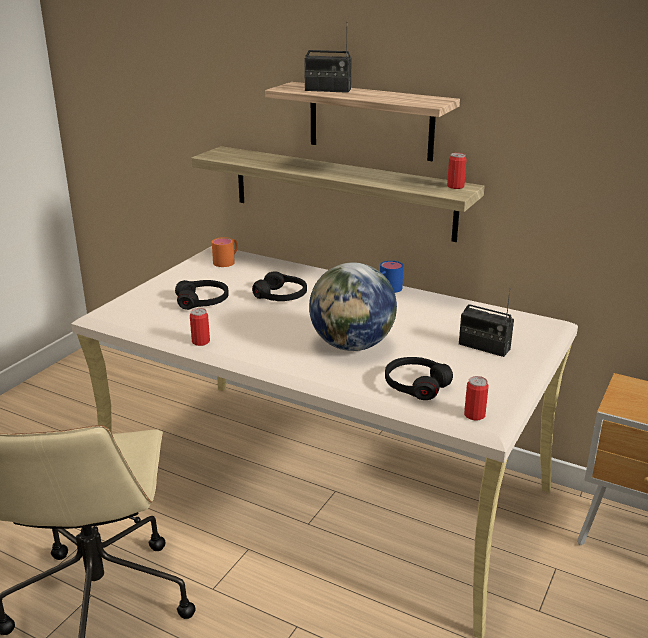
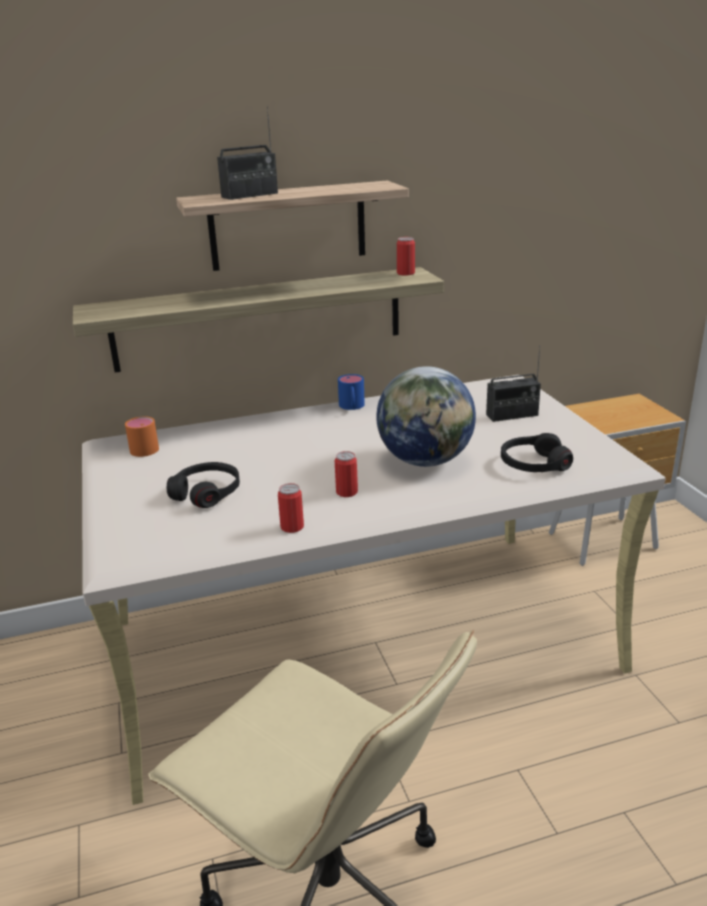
camera: 45 degrees left, 0 degrees up
black headphones [252,272,307,301] -> none
can [464,376,488,421] -> can moved to [335,451,358,497]

